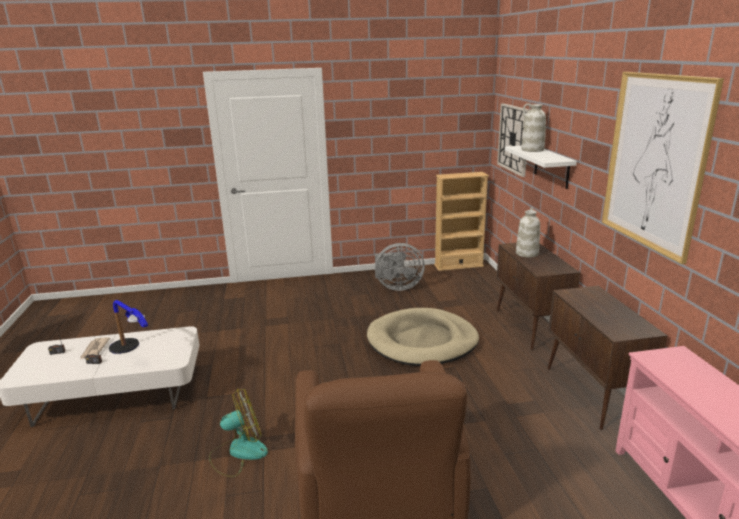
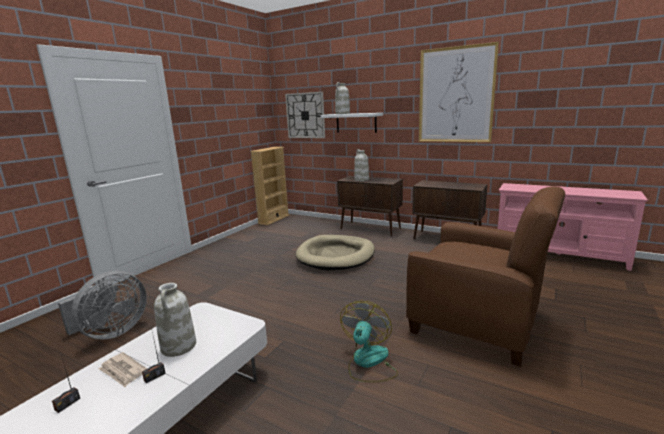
camera: 50 degrees left, 5 degrees down
table lamp [109,300,148,354] -> white vase [154,283,196,357]
grey fan [375,243,425,291] -> grey fan moved to [58,271,147,340]

